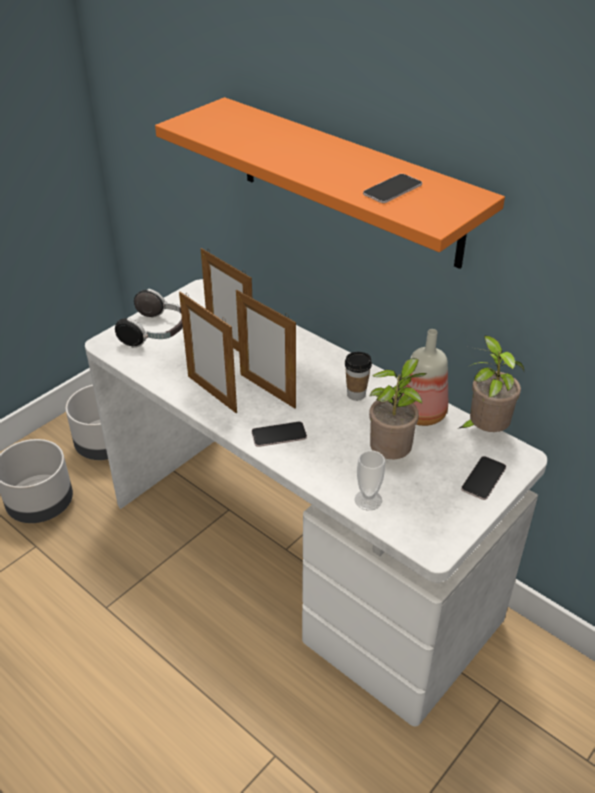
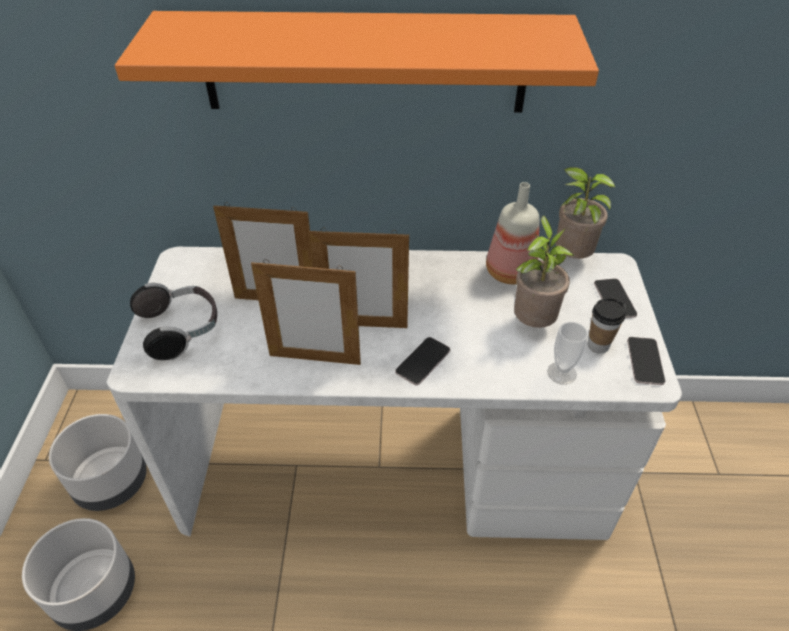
camera: 40 degrees left, 5 degrees up
cup [345,352,372,401] -> cup moved to [587,297,626,354]
phone [363,174,422,203] -> phone moved to [627,337,665,385]

